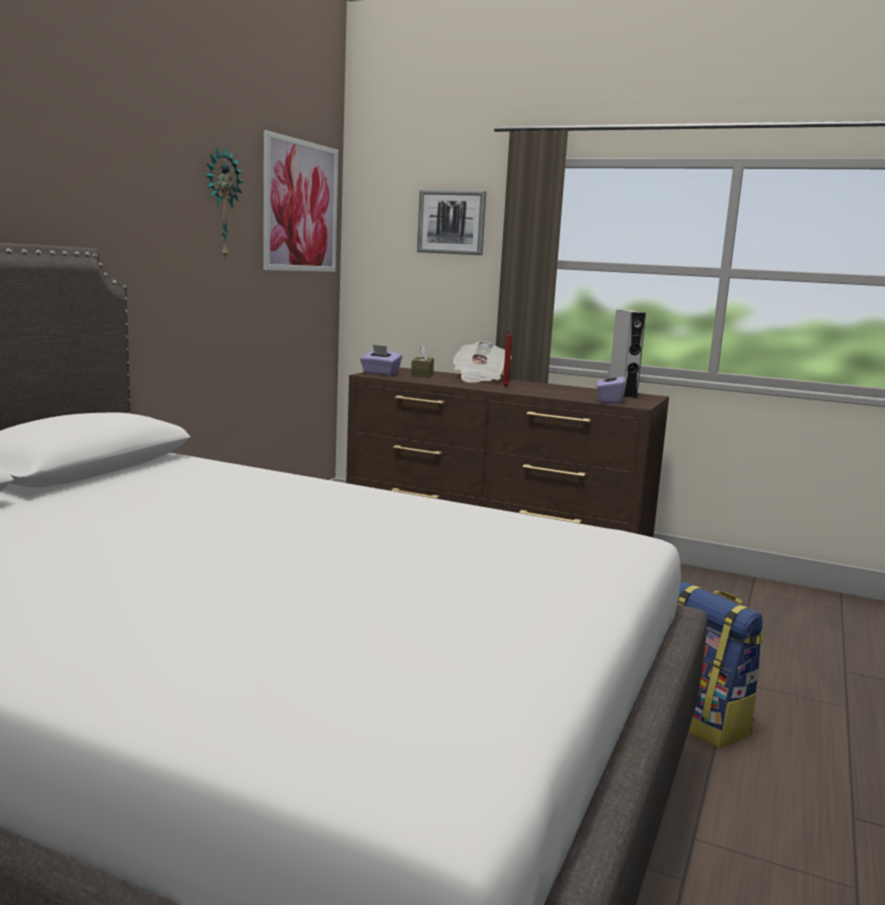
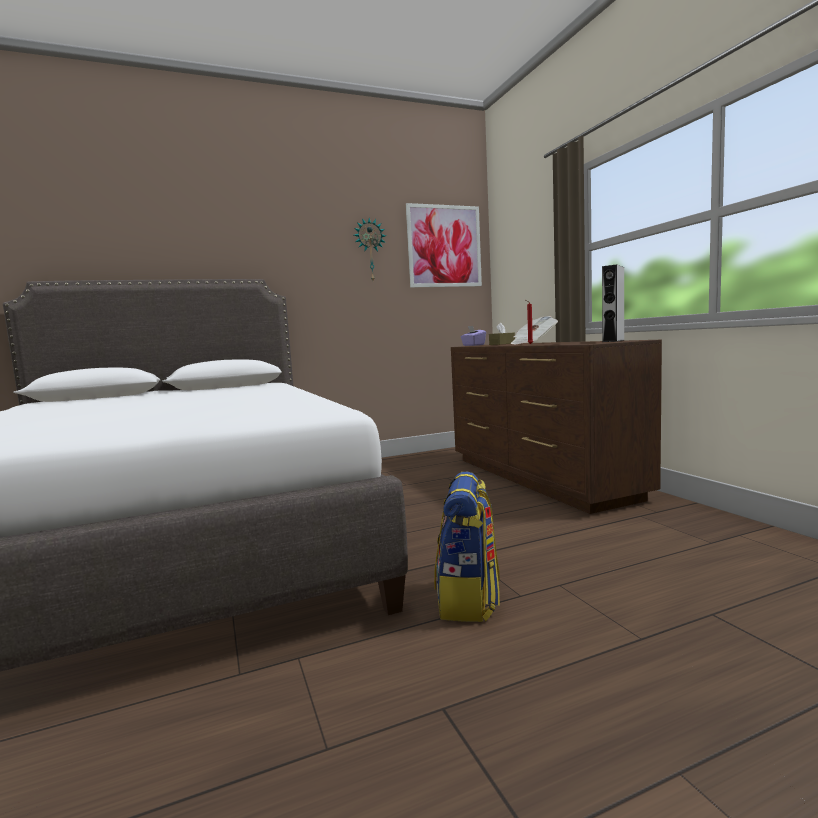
camera: 45 degrees right, 5 degrees down
picture [417,190,486,255] -> none
purple tissue box [597,367,625,404] -> none

